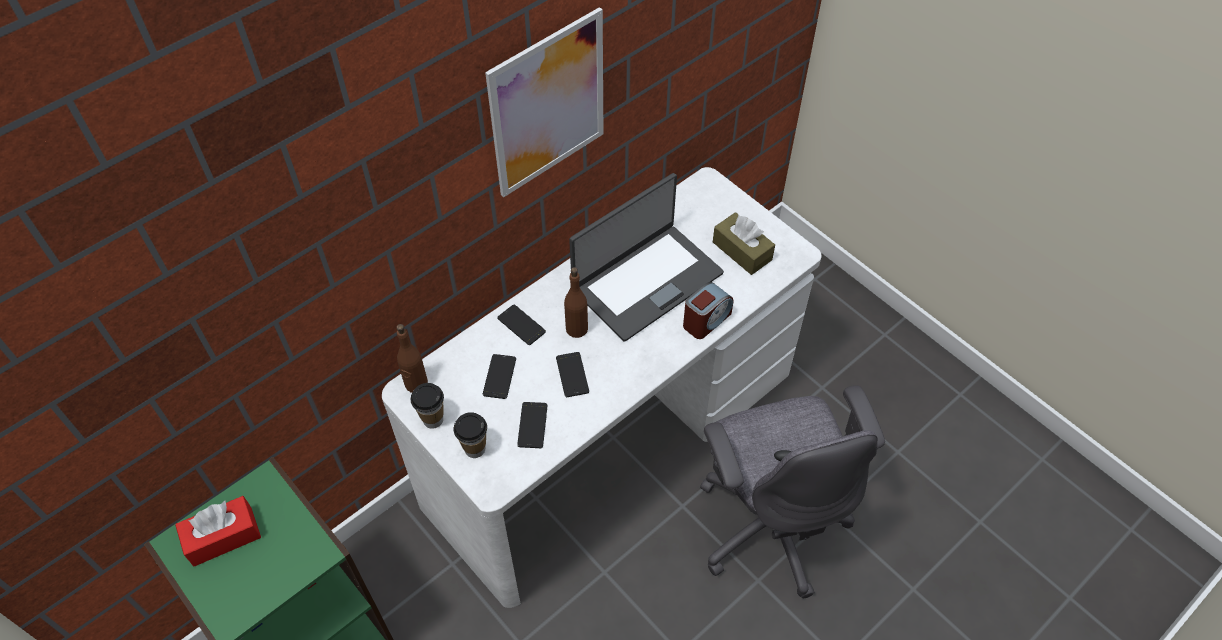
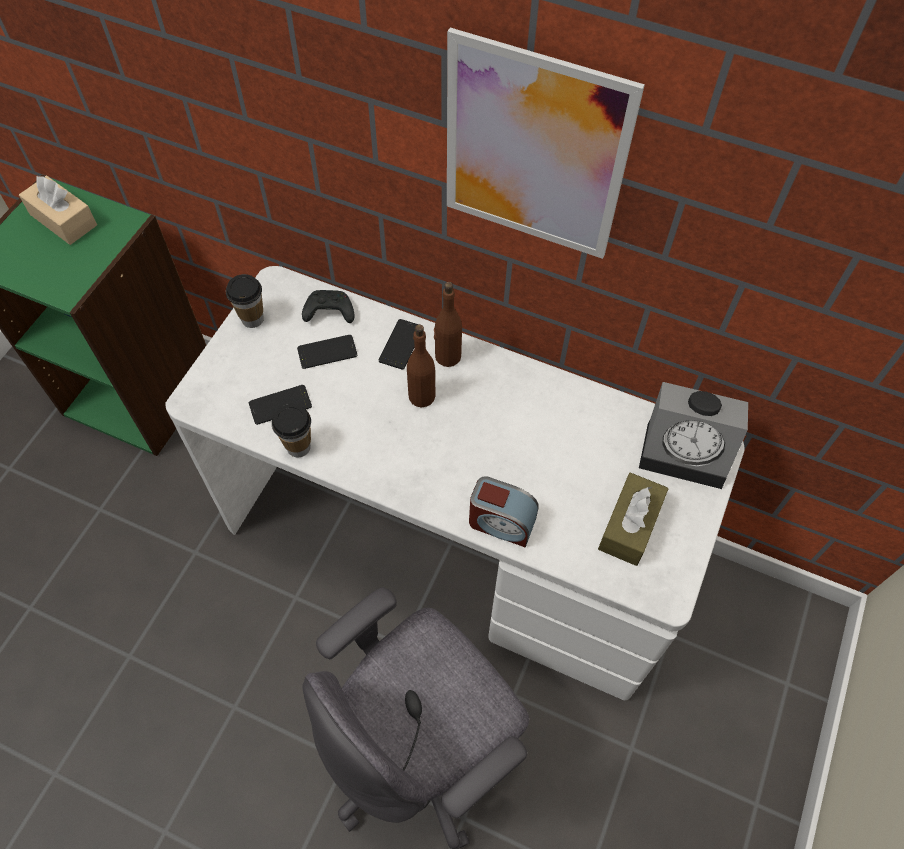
camera: 65 degrees right, 5 degrees up
red tissue box [175,496,261,567] -> beige tissue box [19,176,97,245]
brown bottle [397,324,428,393] -> brown bottle moved to [434,282,462,367]
cup [454,412,487,458] -> cup moved to [272,404,311,457]
phone [556,352,589,397] -> none
laptop [569,173,724,342] -> none
none -> black game controller [302,290,354,323]
none -> alarm clock [639,382,748,489]

